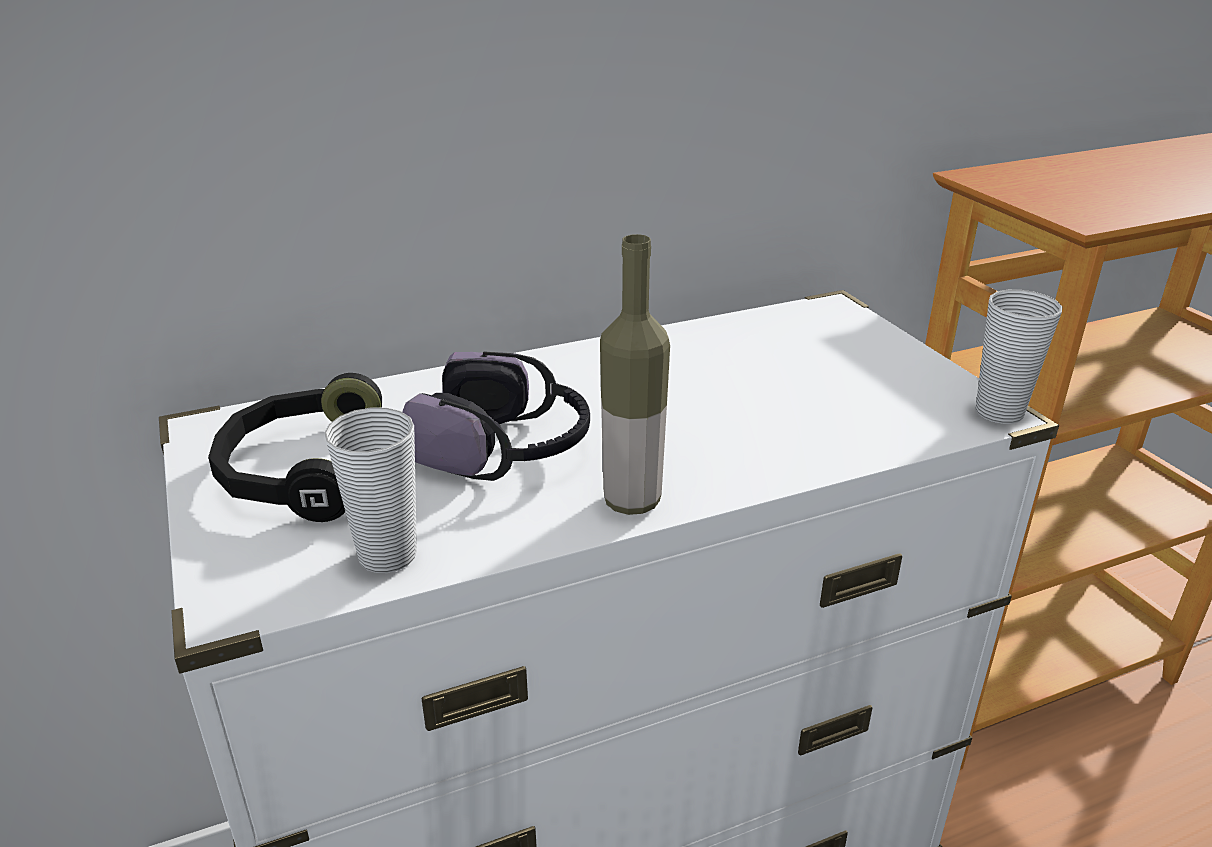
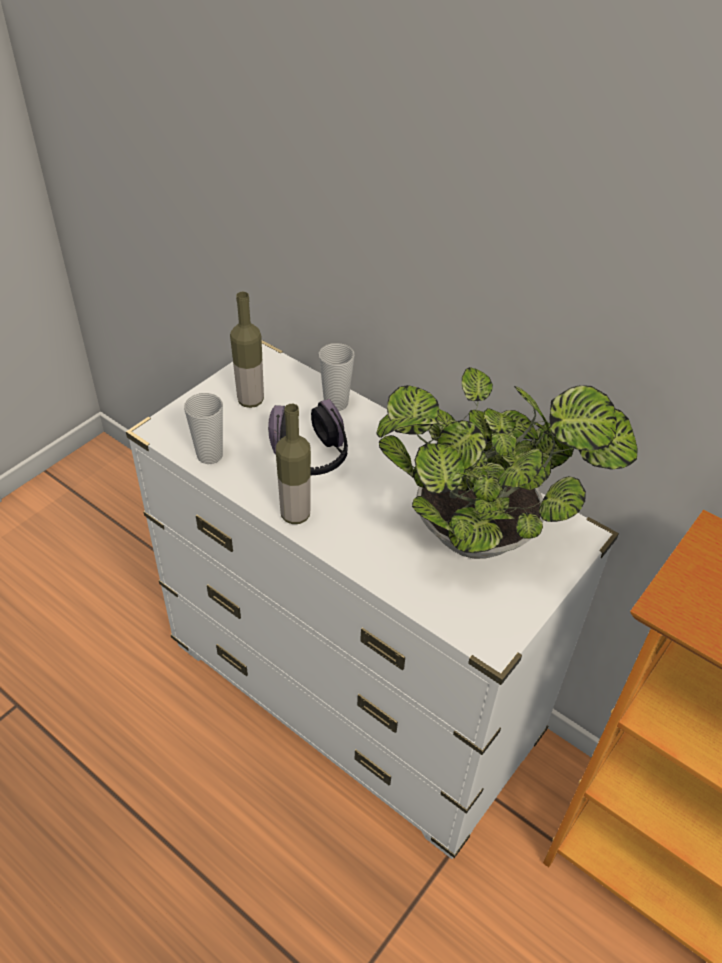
camera: 60 degrees right, 15 degrees up
black headphones [208,373,382,522] -> bottle [230,292,264,408]
cup [975,290,1062,424] -> cup moved to [319,343,354,411]
none -> potted plant [376,367,638,559]

